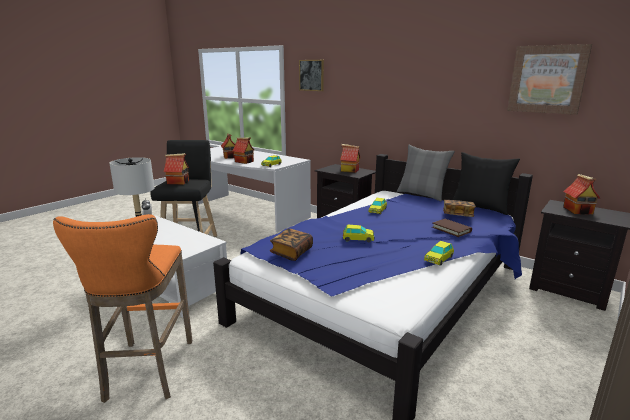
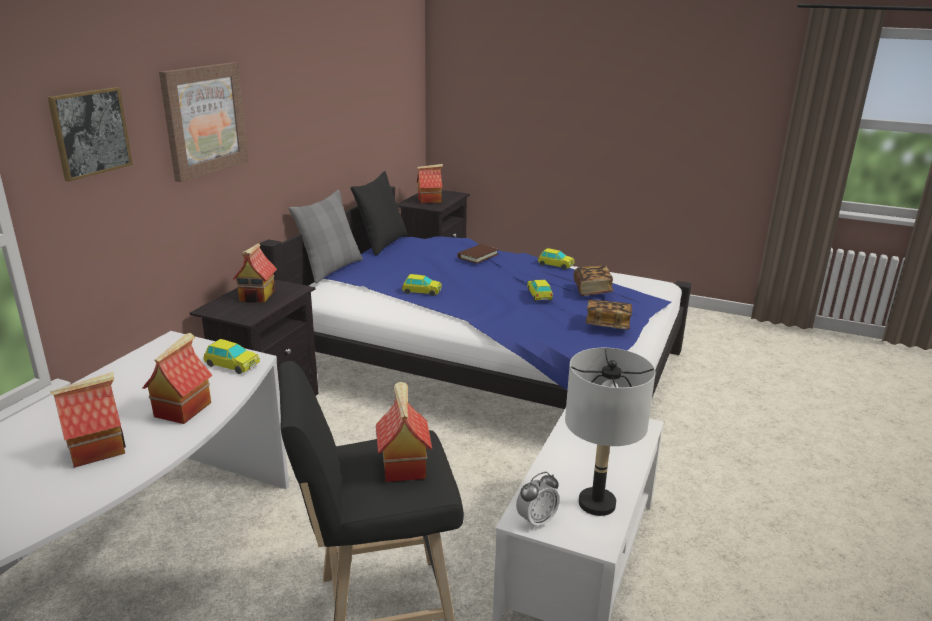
camera: 105 degrees left, 5 degrees up
orange stool [53,214,193,403] -> none
book [443,200,476,217] -> book moved to [573,265,613,296]
picture [507,44,592,115] -> picture moved to [159,62,249,182]

